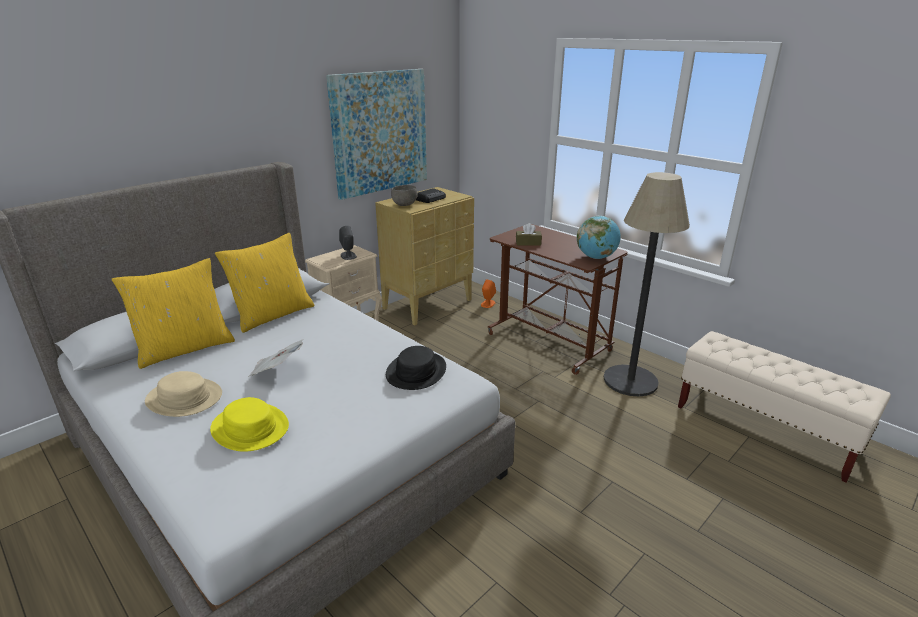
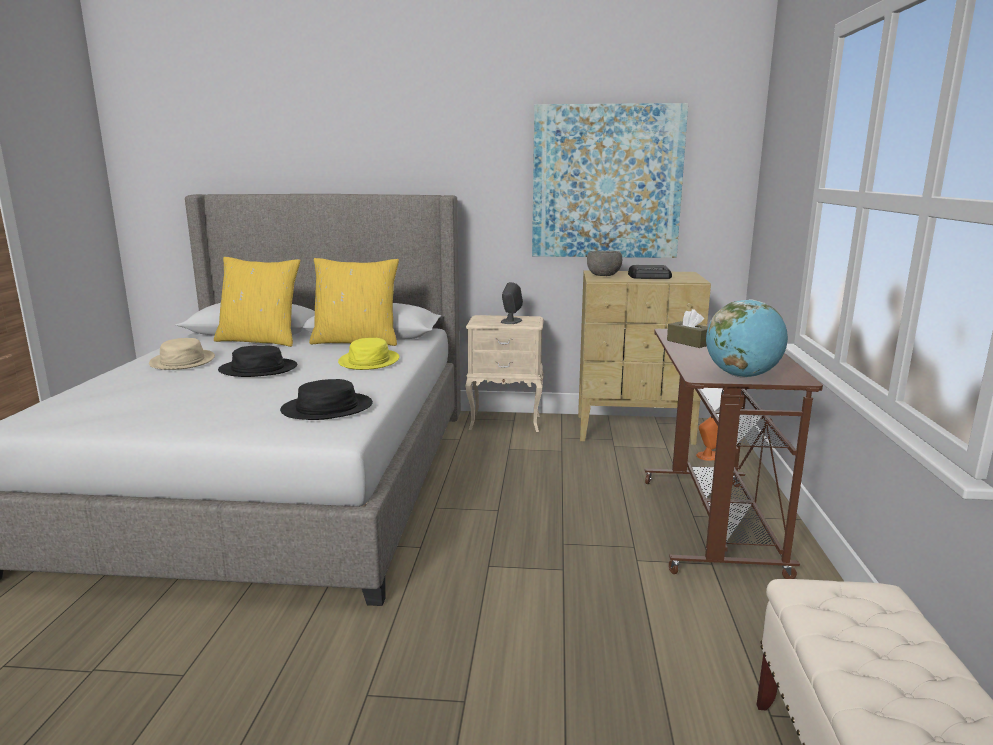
camera: 50 degrees right, 10 degrees down
yellow hat [210,397,289,452] -> yellow hat moved to [338,338,399,370]
newspaper [248,339,304,377] -> black hat [218,345,297,377]
floor lamp [604,172,690,397] -> none

